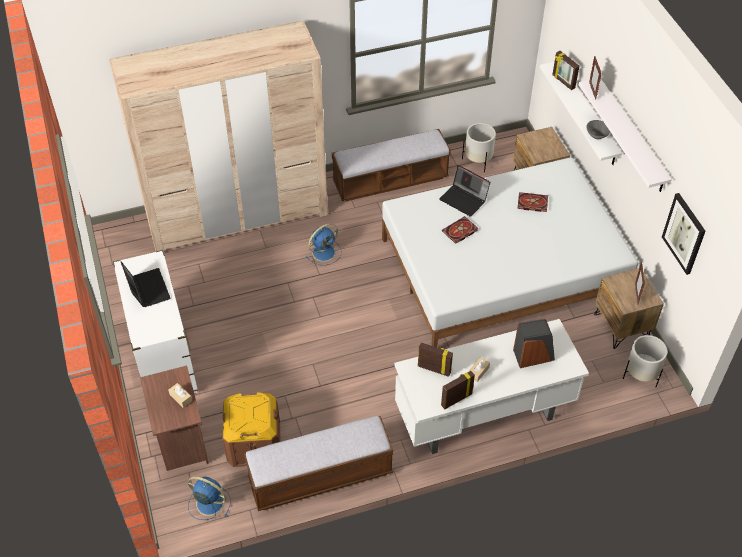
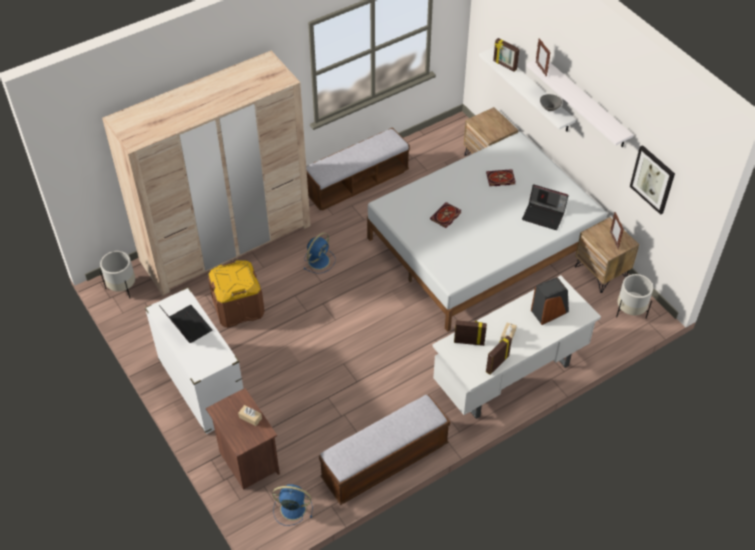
camera: 15 degrees left, 0 degrees up
brown storage box [223,392,281,467] -> brown storage box moved to [208,260,265,328]
laptop [439,165,490,217] -> laptop moved to [522,185,569,230]
white planter [462,123,496,172] -> white planter moved to [100,251,135,298]

